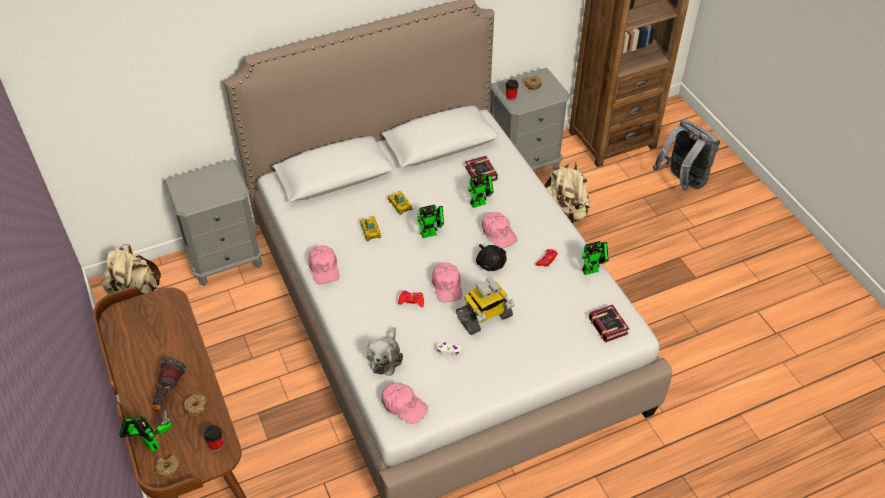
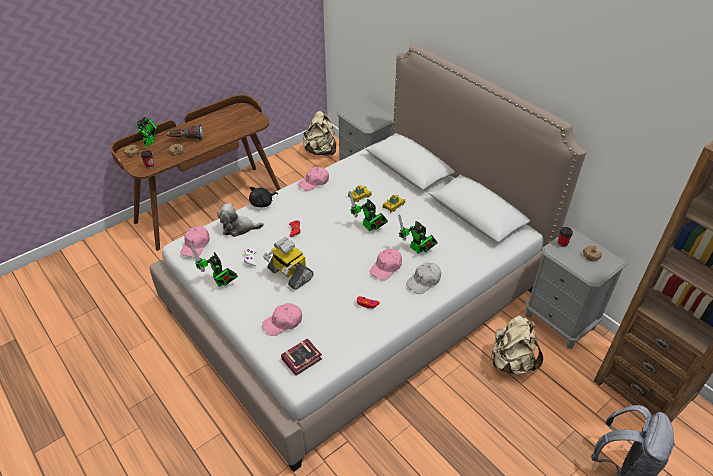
camera: 75 degrees right, 5 degrees down
pink cap [432,263,462,302] -> pink cap moved to [262,303,302,336]
book [465,156,498,181] -> none
black plush toy [476,244,507,271] -> black plush toy moved to [249,187,278,207]
toy robot [582,241,609,275] -> toy robot moved to [191,245,238,287]
none -> white cap [406,262,441,294]

